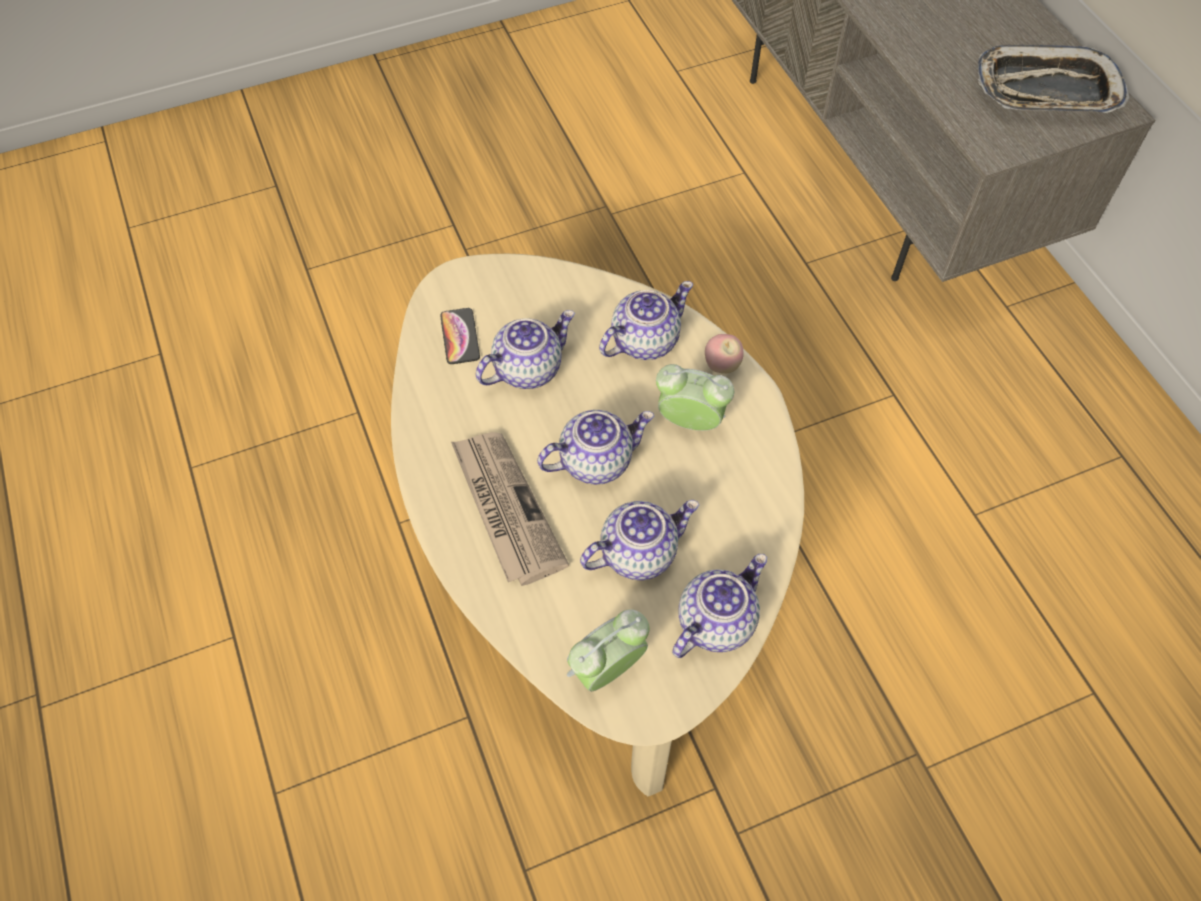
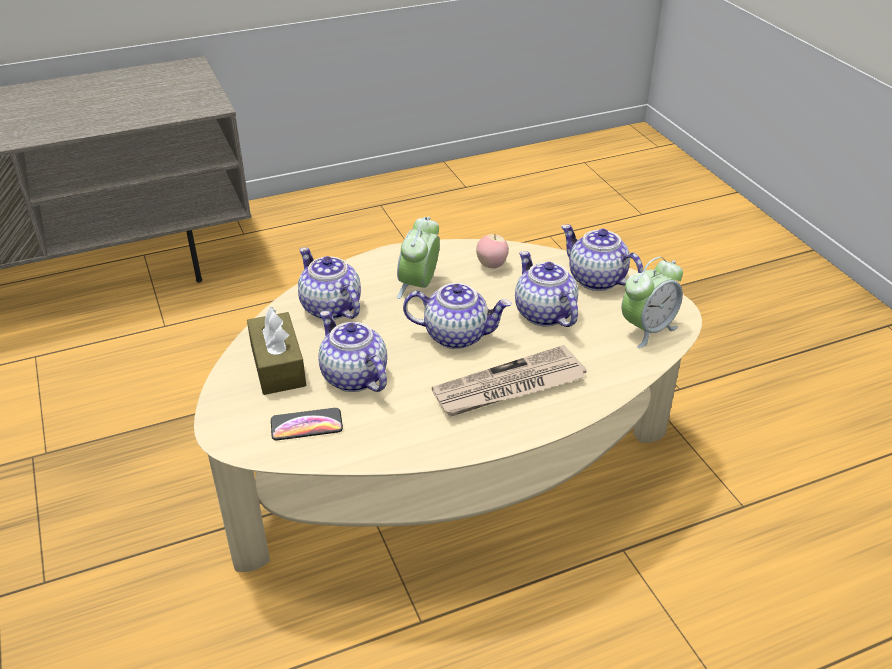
camera: 90 degrees left, 20 degrees down
teapot [537,410,654,485] -> teapot turned 120 degrees clockwise [403,283,511,349]
alarm clock [567,609,650,691] -> alarm clock turned 90 degrees counterclockwise [622,257,683,348]
apple [705,334,744,374] -> apple moved to [476,234,509,269]
tray [978,45,1130,113] -> none
none -> brown tissue box [247,307,306,395]

